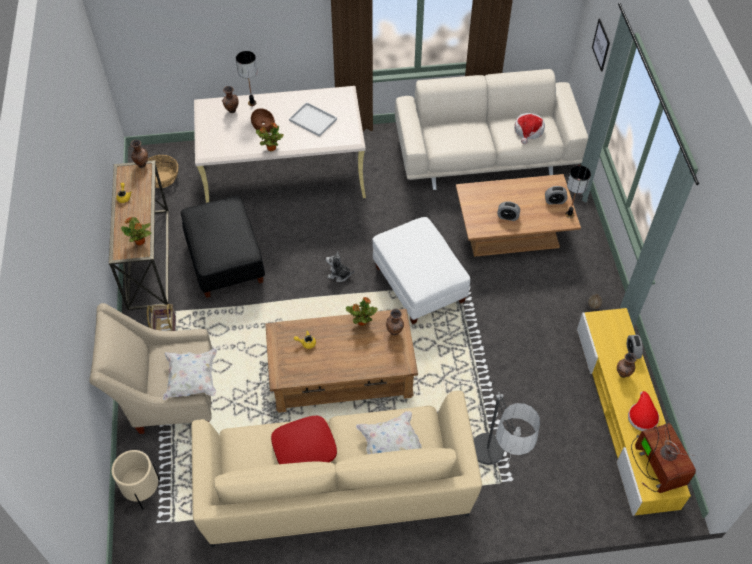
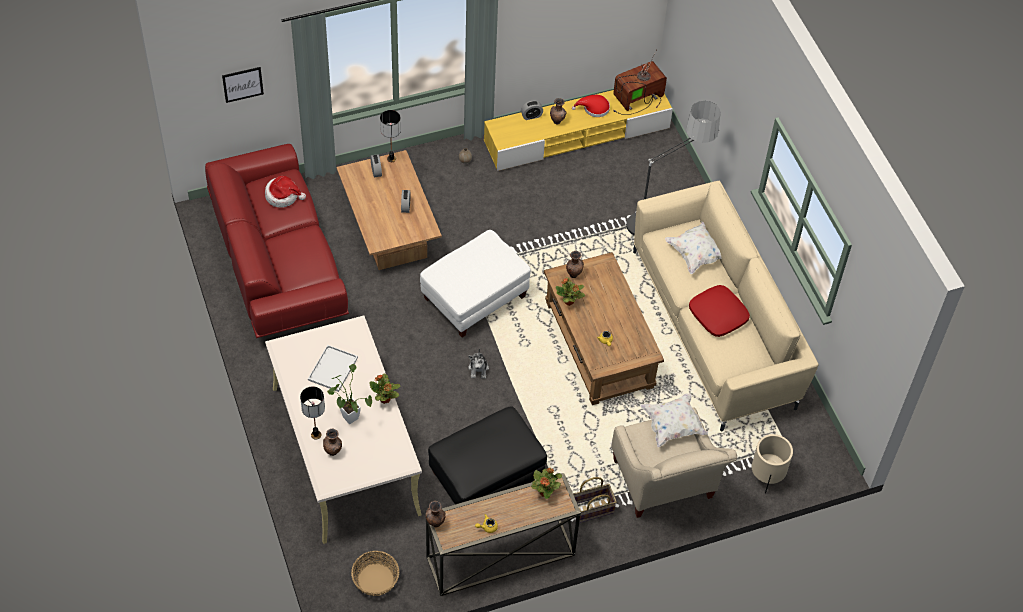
camera: 105 degrees left, 0 degrees up
brown bowl [251,108,275,133] -> potted plant [327,364,372,424]
beige sofa [395,69,588,190] -> red sofa [205,144,349,338]

